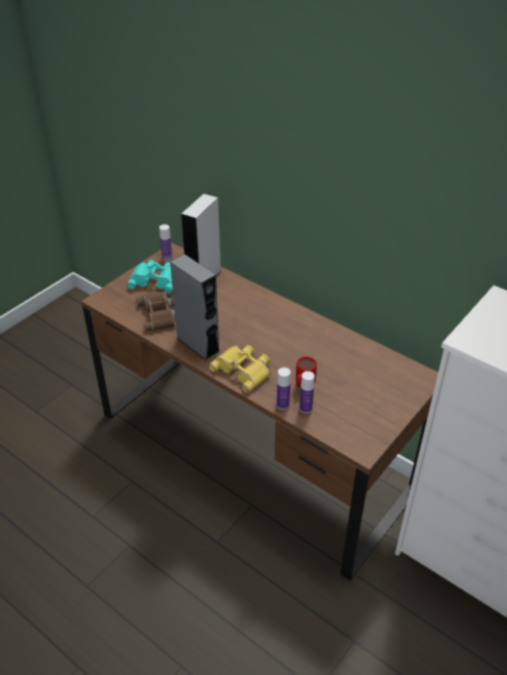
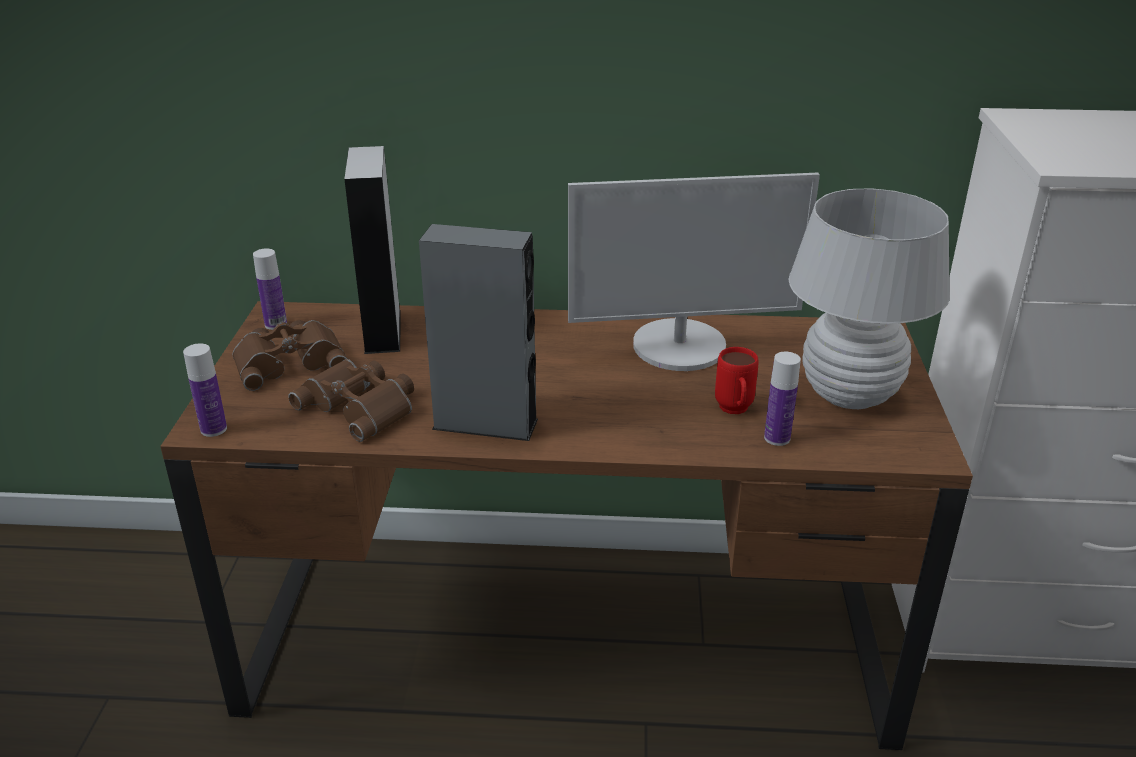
camera: 35 degrees left, 10 degrees down
turquoise binoculars [127,260,173,294] -> brown binoculars [233,320,347,391]
yellow binoculars [209,345,270,393] -> none
bottle [276,367,291,410] -> bottle moved to [183,343,227,437]
none -> monitor [568,173,820,371]
none -> white table lamp [788,188,950,409]

